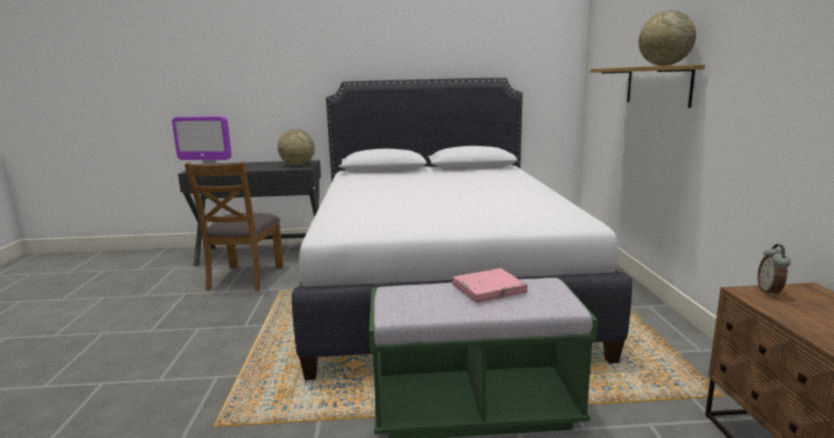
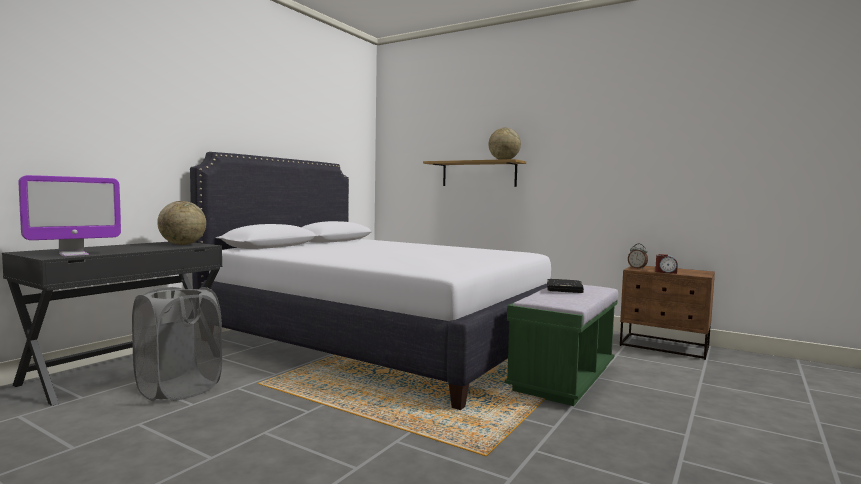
camera: 55 degrees left, 10 degrees down
brown chair [184,162,284,291] -> grey laundry basket [132,287,222,401]
pink book [453,268,528,303] -> black book [547,279,584,293]
none -> alarm clock [655,254,678,274]

